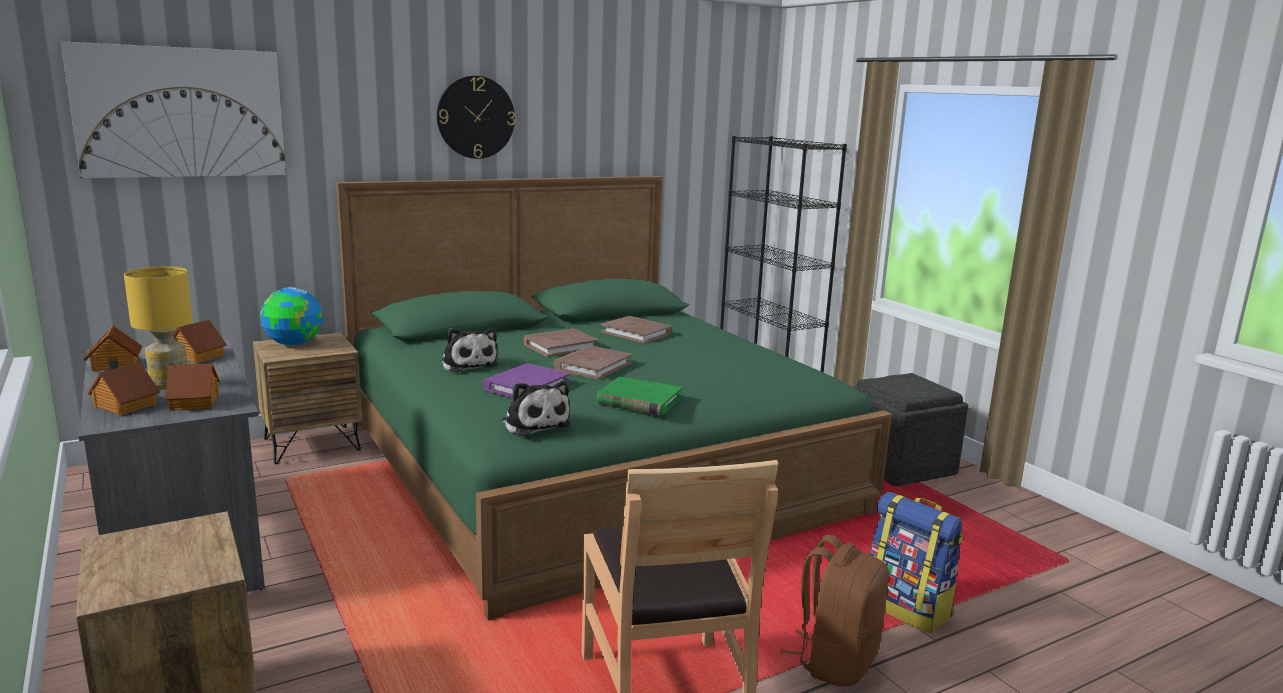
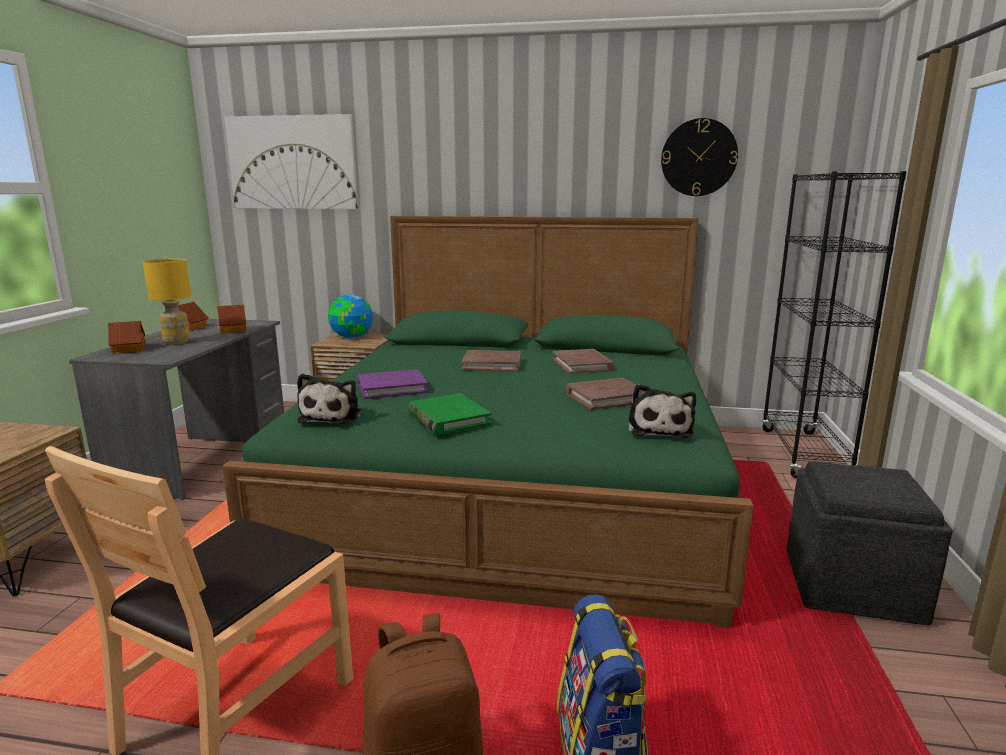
camera: 40 degrees right, 0 degrees up
toy house [165,363,219,411] -> none
wall clock [437,76,515,159] -> wall clock moved to [661,118,738,196]
plush toy [441,328,498,372] -> plush toy moved to [629,384,696,438]
brown book [554,346,632,380] -> brown book moved to [565,378,636,410]

